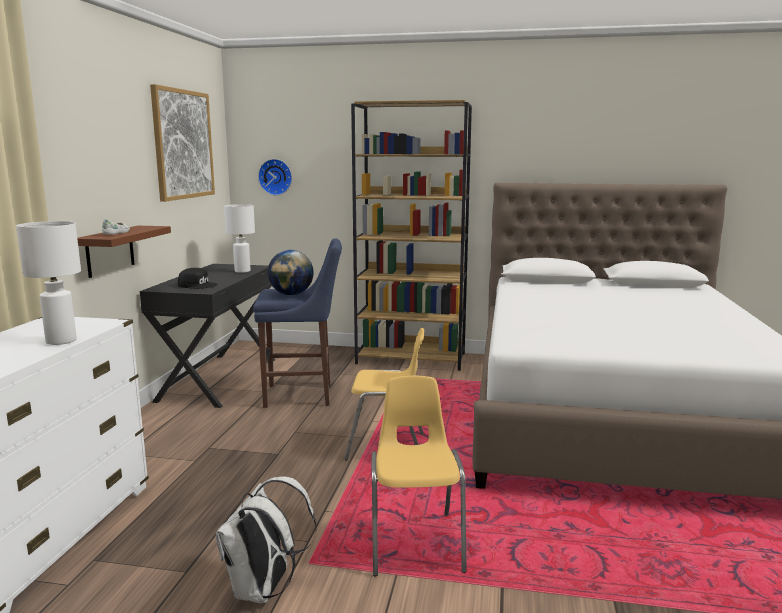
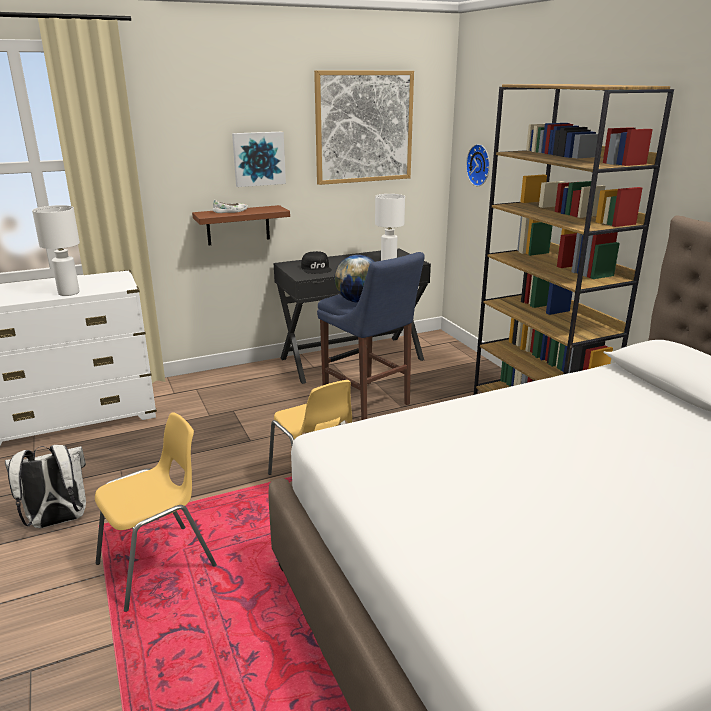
camera: 55 degrees right, 10 degrees up
none -> picture [232,132,286,187]

